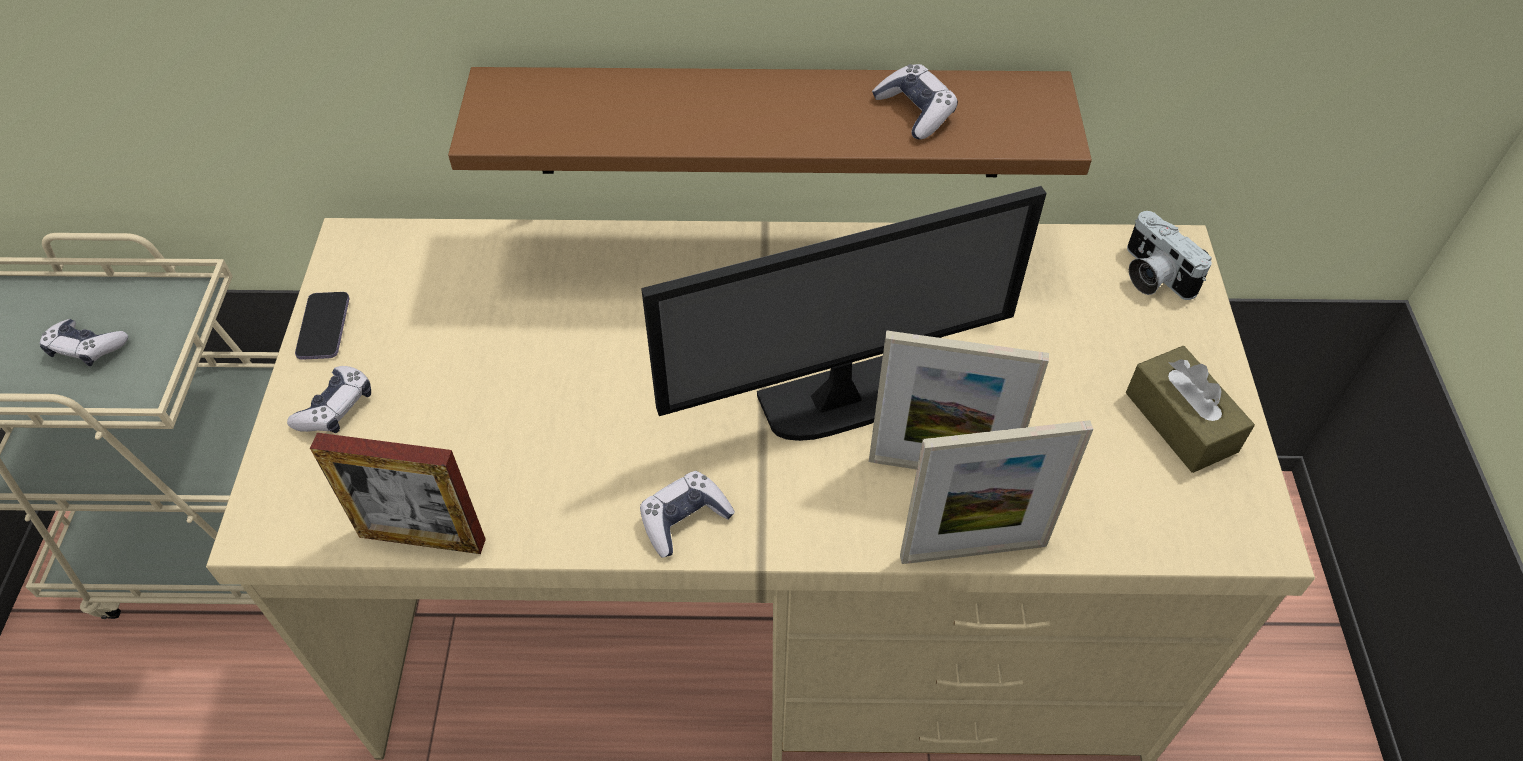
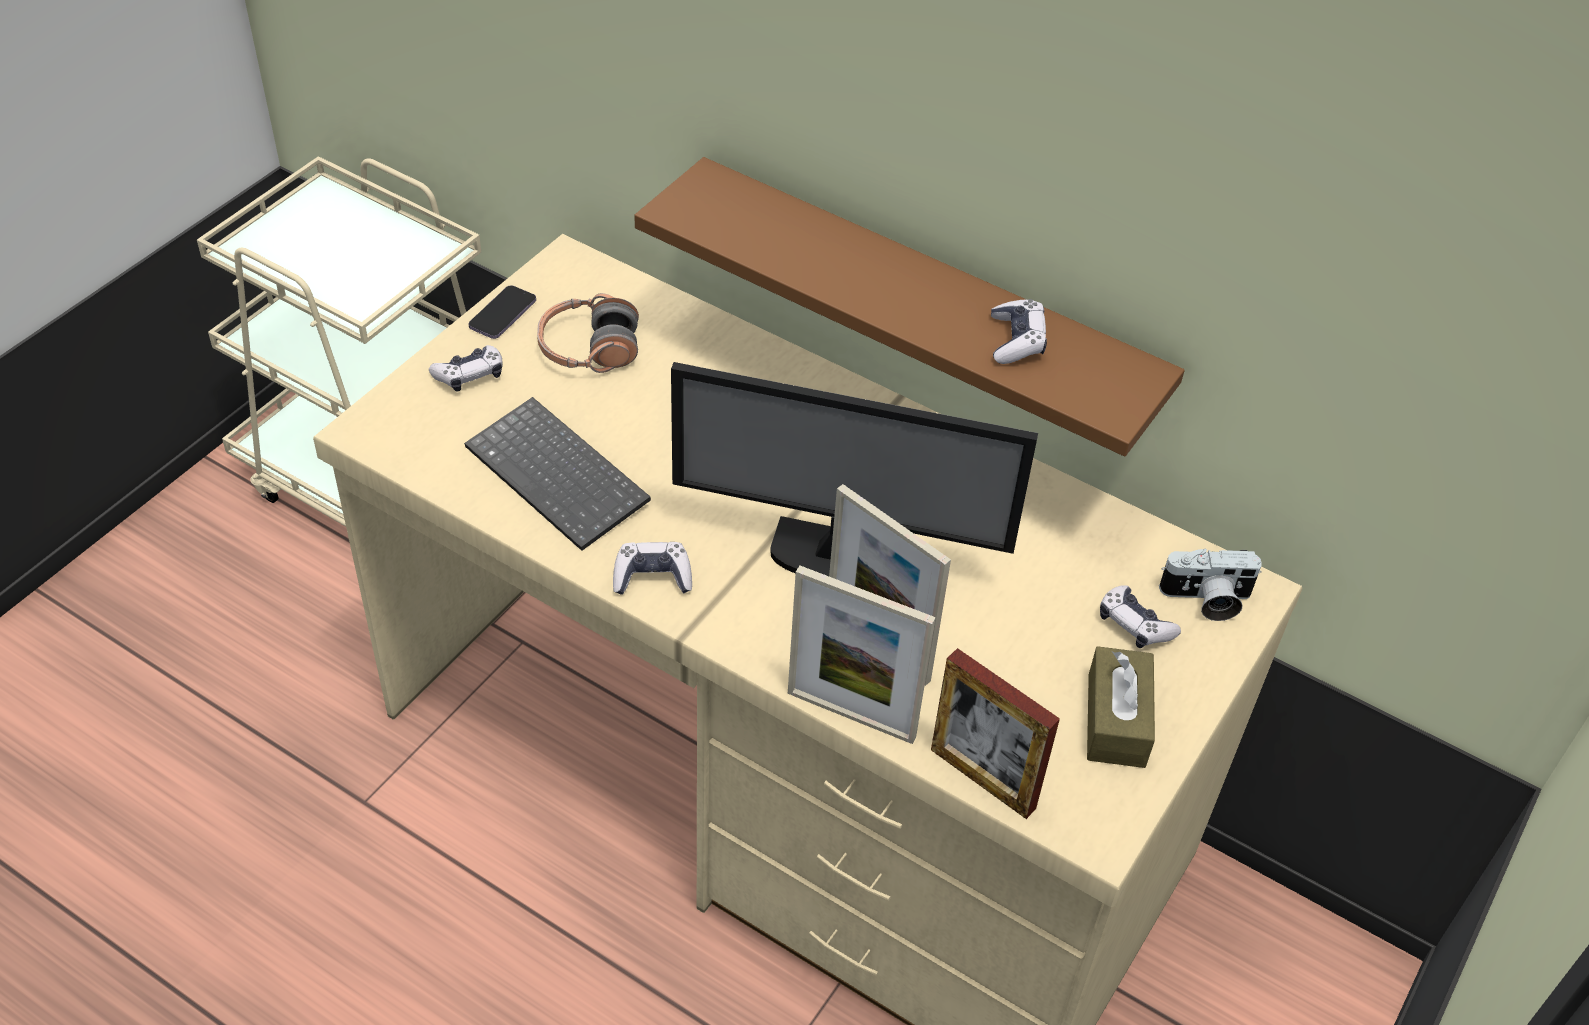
camera: 30 degrees right, 5 degrees down
game controller [39,319,128,366] -> game controller moved to [1100,585,1181,648]
picture frame [310,433,486,554] -> picture frame moved to [931,648,1060,819]
camera [1127,211,1212,300] -> camera turned 90 degrees counterclockwise [1159,548,1262,621]
none -> keyboard [464,397,651,551]
none -> headphones [537,293,639,373]

